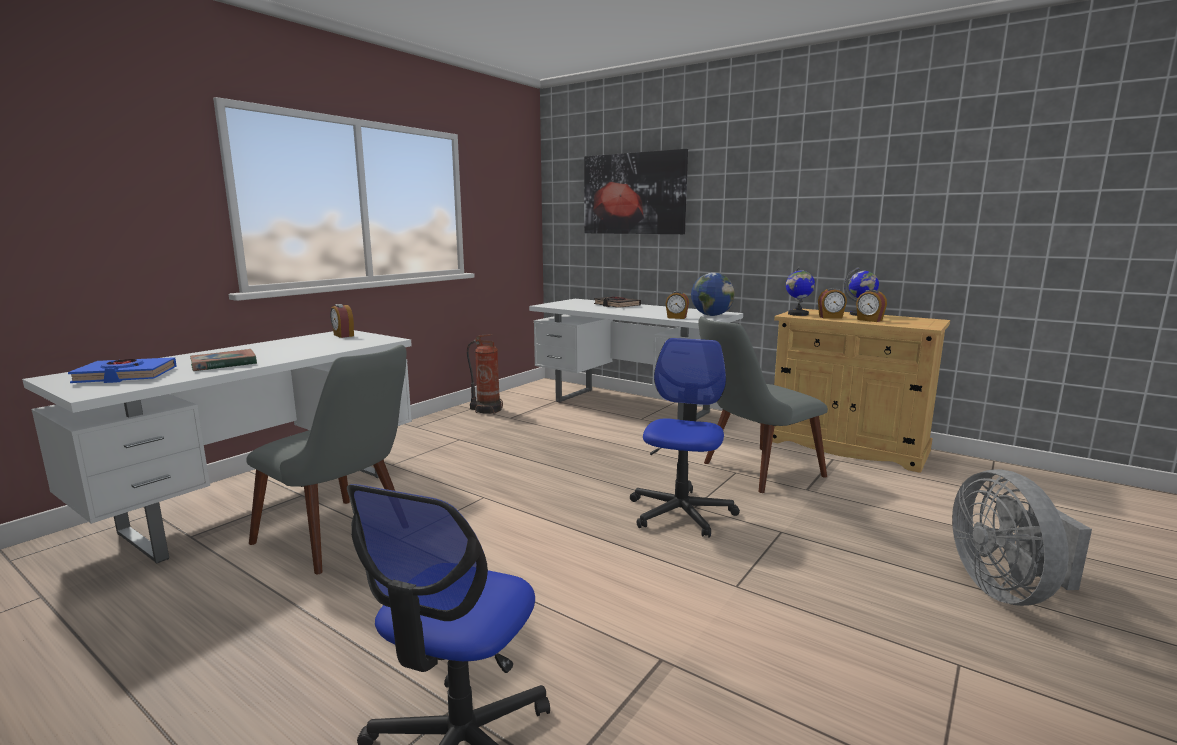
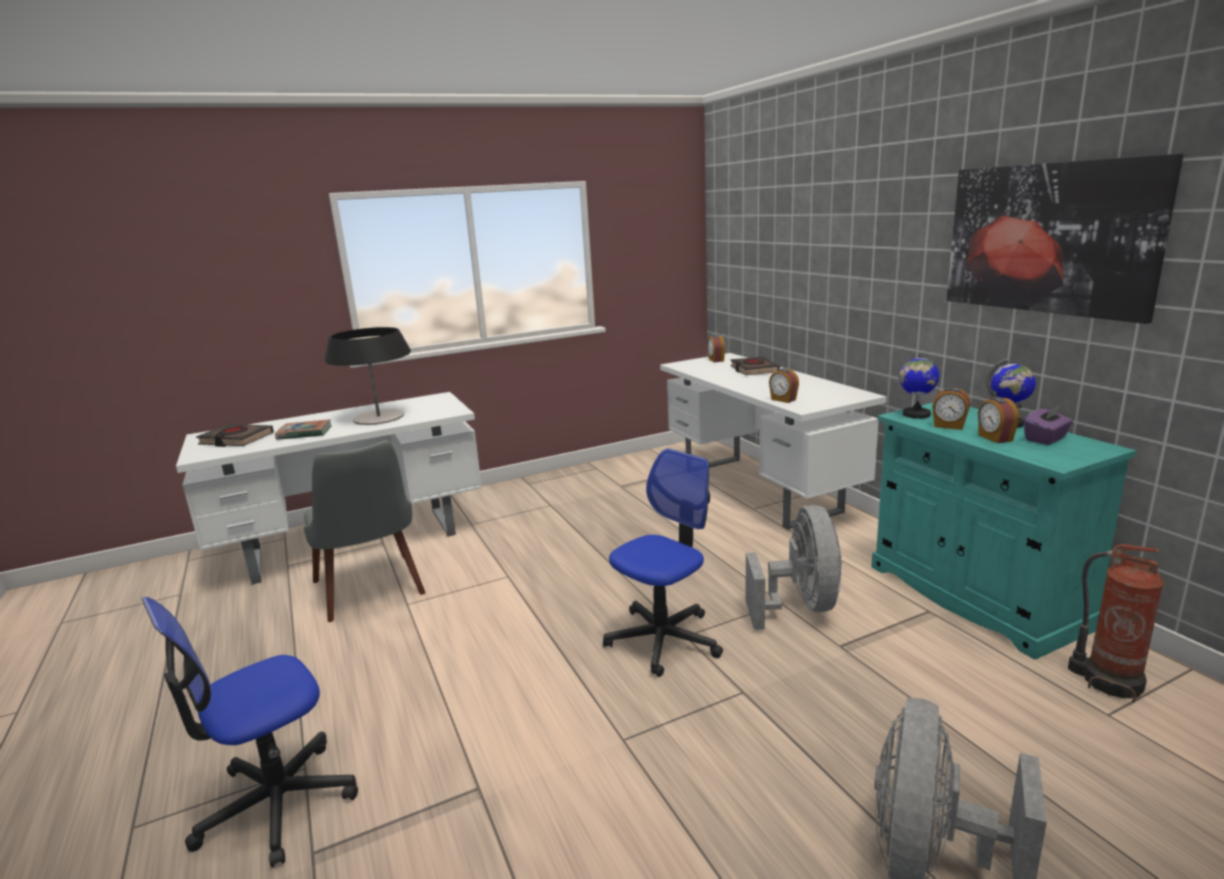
camera: 30 degrees right, 5 degrees up
blue book [68,357,177,383] -> black book [196,424,274,447]
alarm clock [330,304,354,338] -> alarm clock moved to [707,335,725,362]
fire extinguisher [467,334,503,414] -> fire extinguisher moved to [1068,544,1164,703]
picture [584,149,688,234] -> picture moved to [947,153,1184,324]
globe [691,273,735,316] -> none
grey chair [698,316,828,493] -> grey fan [746,505,842,630]
beige cabinet [772,309,950,473] -> turquoise cabinet [871,403,1136,660]
none -> table lamp [324,327,411,425]
none -> purple tissue box [1024,405,1073,445]

